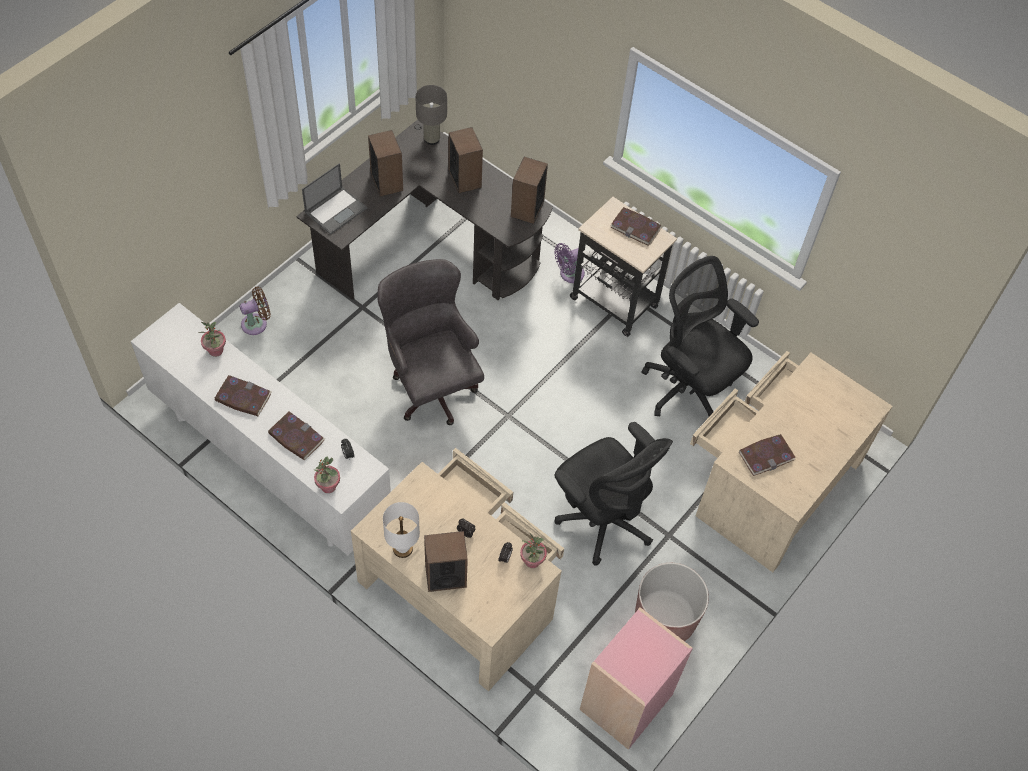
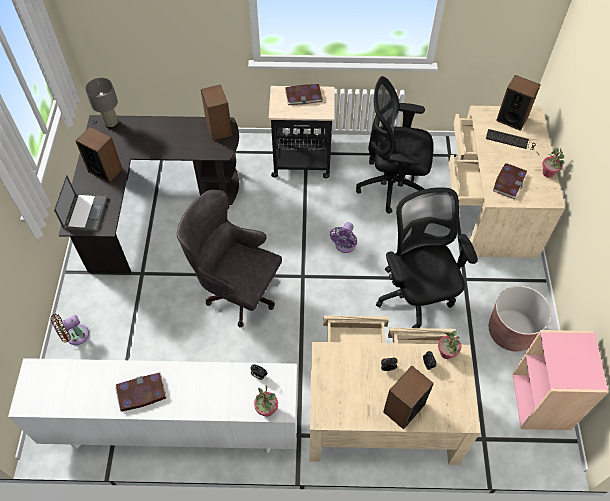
camera: 35 degrees left, 0 degrees up
potted plant [198,322,226,357] -> potted plant moved to [542,148,564,178]
brown fan [239,287,271,335] -> brown fan turned 150 degrees counterclockwise [50,314,89,345]
book [268,411,325,460] -> none
white table lamp [383,502,420,558] -> none
speaker [449,127,483,193] -> speaker moved to [496,75,541,131]
purple fan [554,243,585,283] -> purple fan moved to [330,222,357,253]
black office chair [554,422,673,565] -> black office chair turned 120 degrees counterclockwise [376,188,478,328]
none -> keyboard [486,129,539,155]

